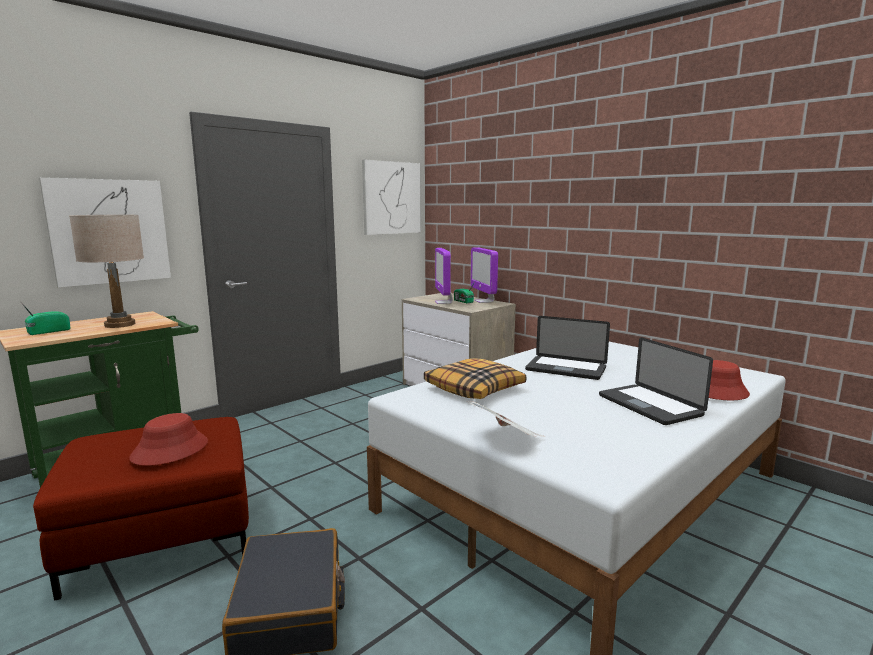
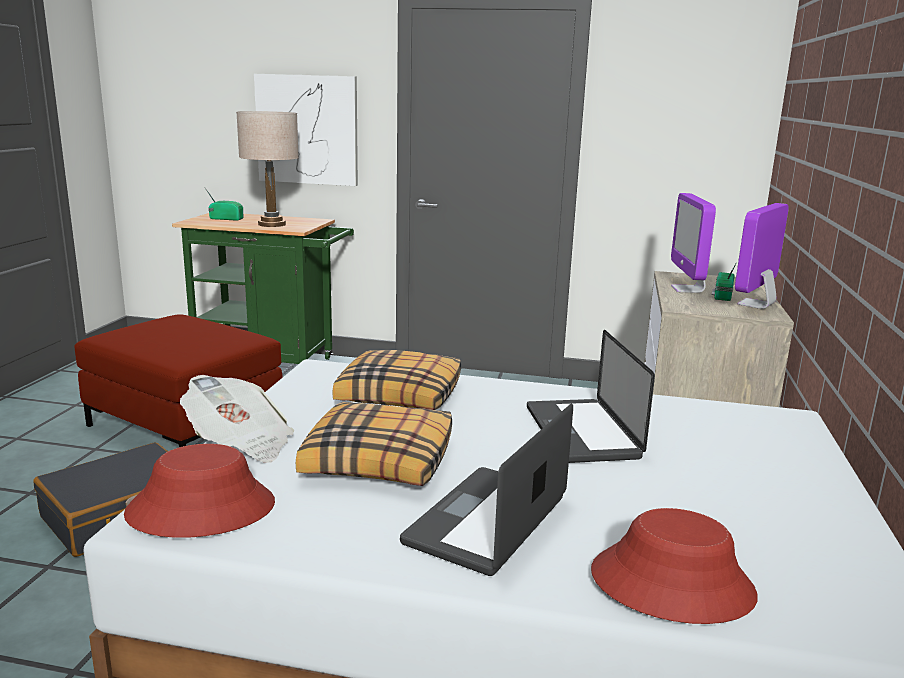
camera: 55 degrees right, 5 degrees up
red hat [129,413,208,466] -> red hat moved to [124,444,275,538]
picture [362,160,421,235] -> none
monitor [435,248,453,304] -> monitor turned 45 degrees counterclockwise [671,193,716,293]
none -> pillow [296,402,452,486]

